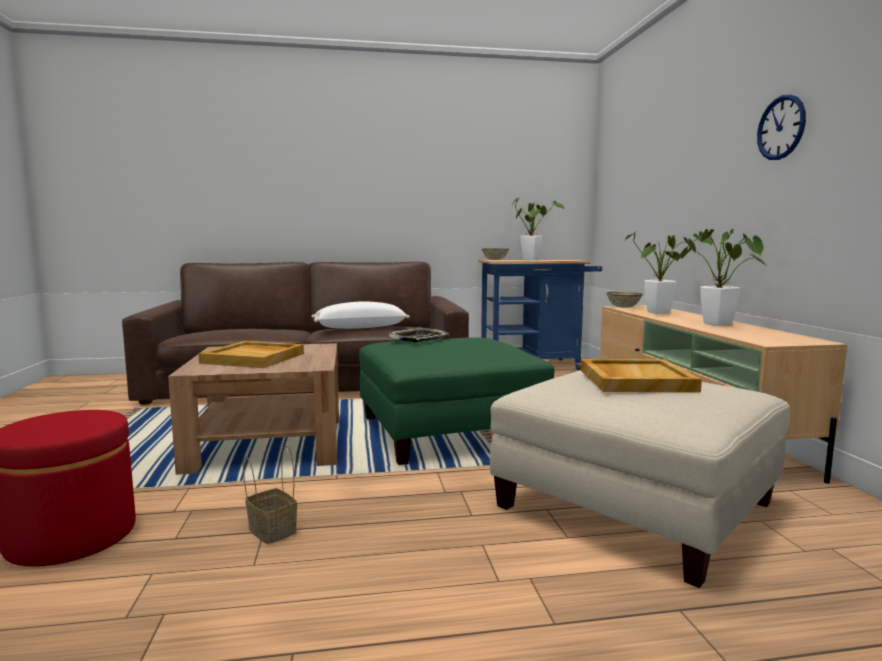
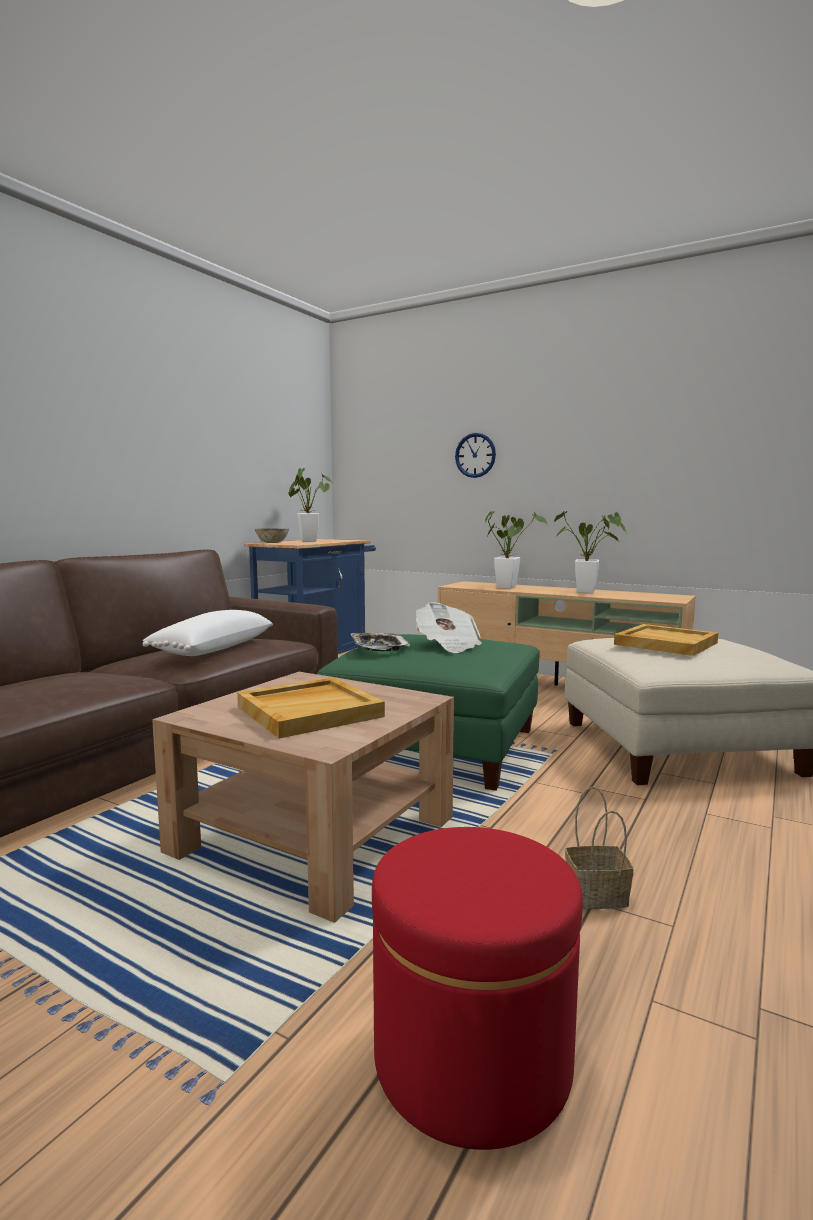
camera: 50 degrees left, 0 degrees up
bowl [607,292,643,308] -> none
wall clock [757,94,806,160] -> wall clock moved to [455,433,496,478]
none -> newspaper [416,602,482,653]

